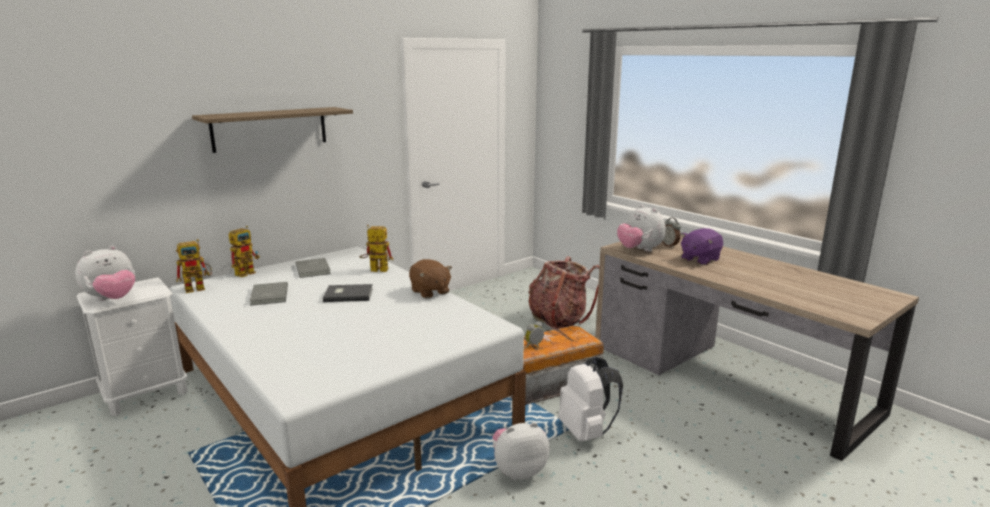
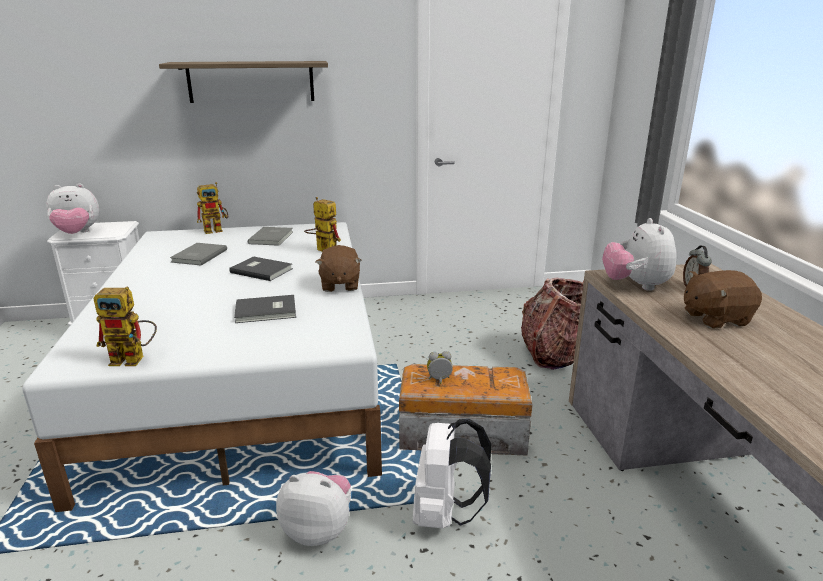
camera: 30 degrees right, 5 degrees up
toy robot [176,239,212,293] -> toy robot moved to [93,287,157,366]
purple plush toy [681,228,723,265] -> brown plush toy [684,270,762,329]
none -> grey book [234,295,296,323]

